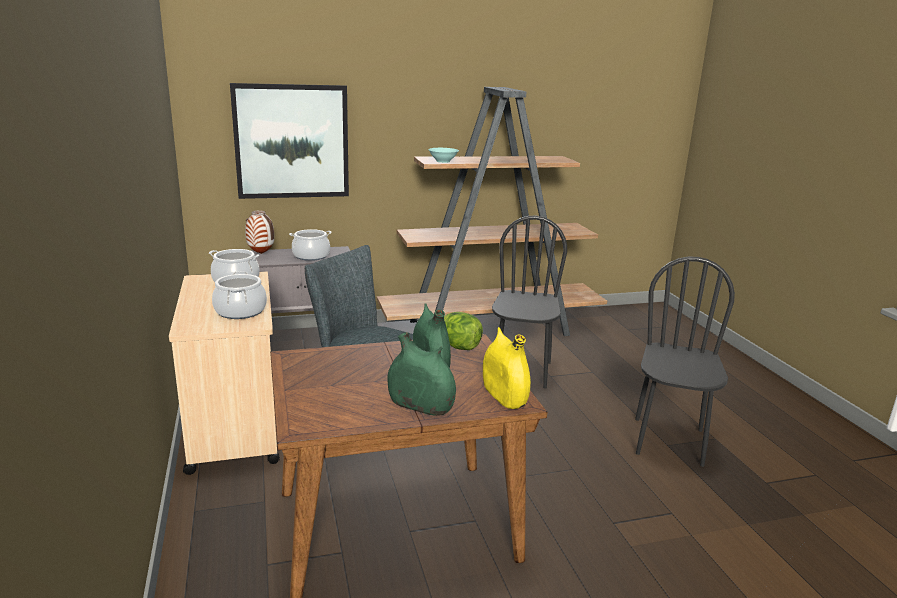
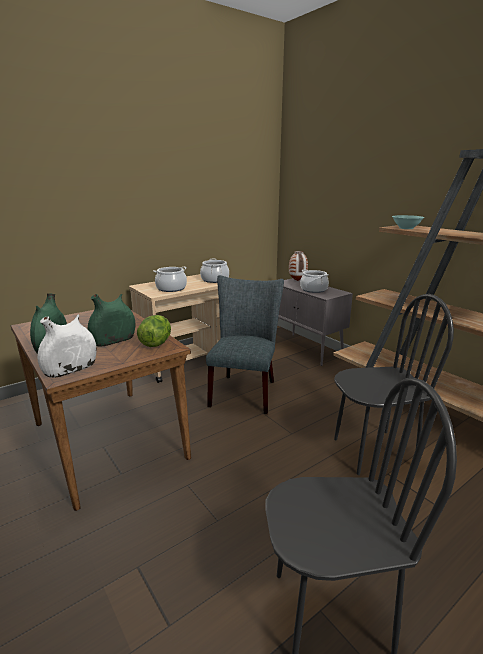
camera: 70 degrees right, 0 degrees up
picture [230,83,349,199] -> none
yellow vase [483,327,531,409] -> white vase [38,315,97,378]

